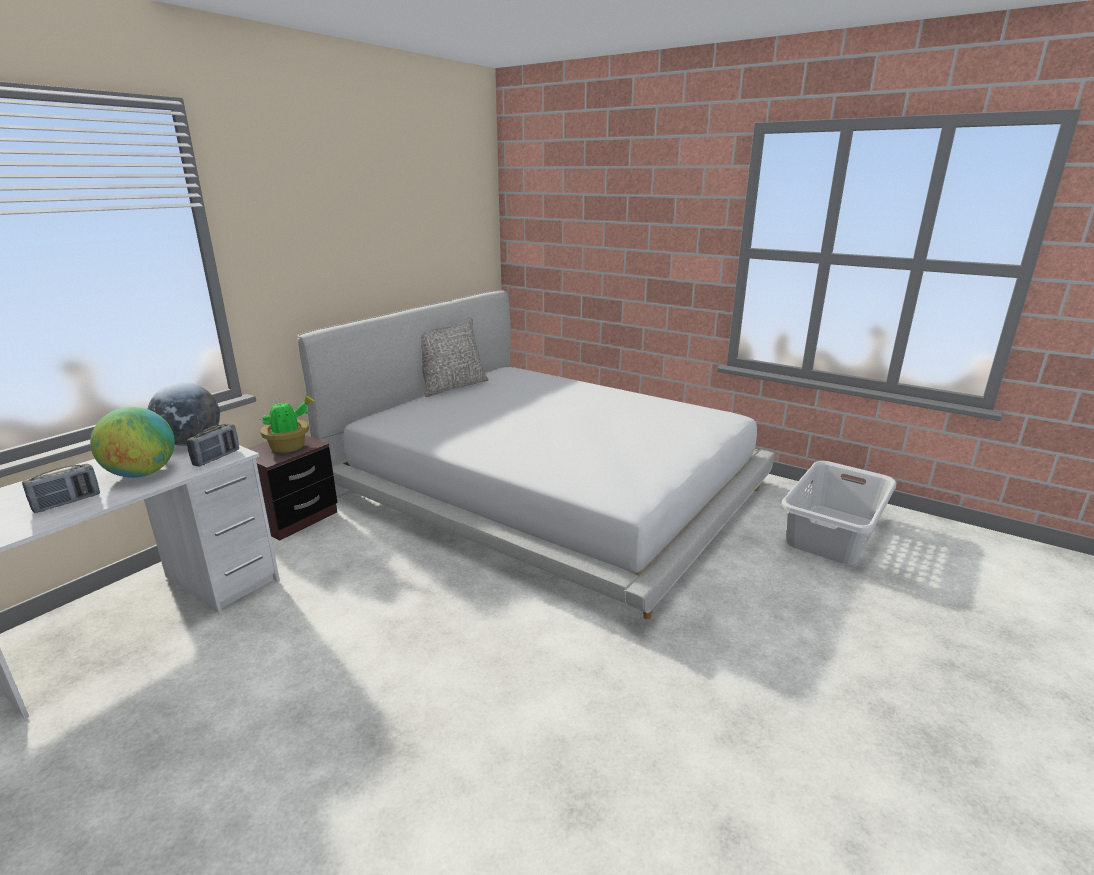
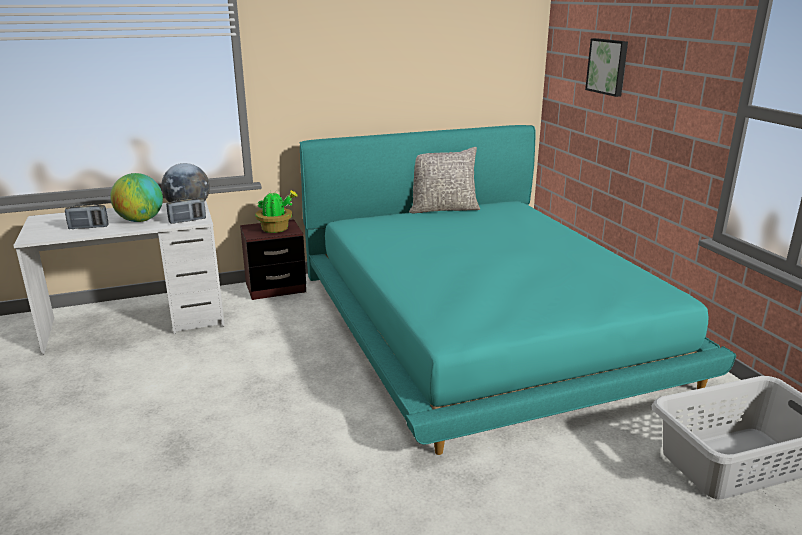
camera: 35 degrees right, 0 degrees up
white bed [297,290,775,619] -> turquoise bed [299,125,736,455]
none -> picture [585,38,628,97]

